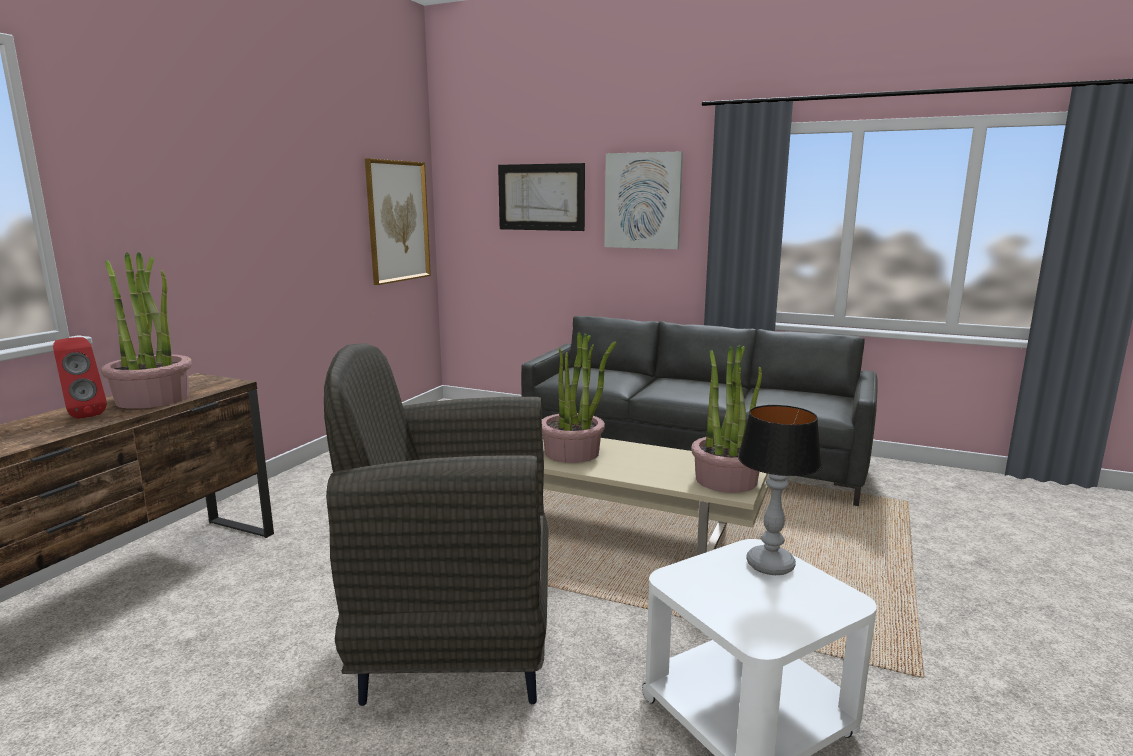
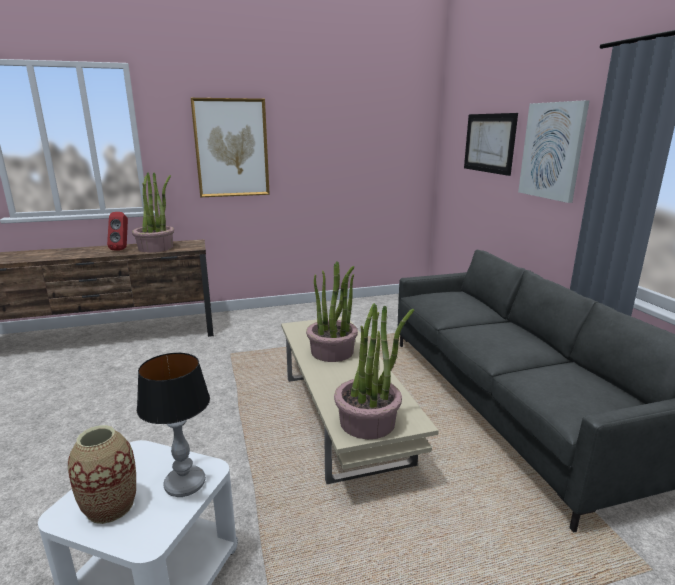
camera: 50 degrees right, 5 degrees up
grey armchair [324,343,548,706] -> none
picture [365,158,431,285] -> picture moved to [191,98,270,197]
none -> vase [68,425,136,524]

